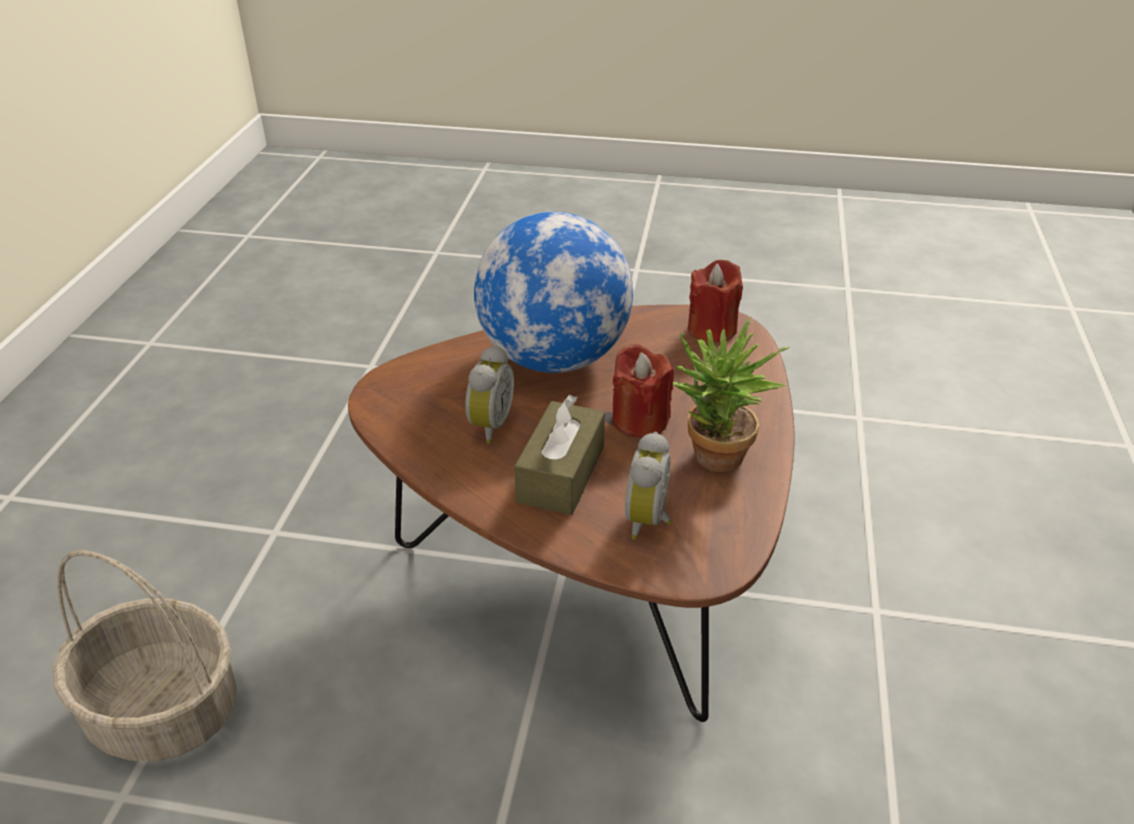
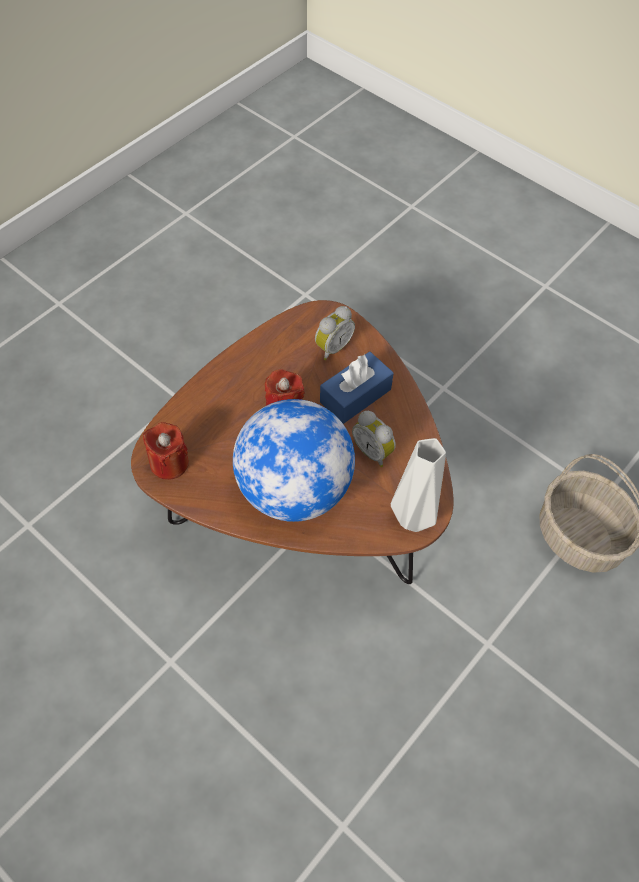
camera: 150 degrees left, 20 degrees up
alarm clock [465,345,514,444] -> alarm clock turned 90 degrees counterclockwise [352,411,396,467]
brown tissue box [514,395,605,515] -> blue tissue box [320,352,394,424]
potted plant [673,318,790,472] -> none
none -> grey vase [391,438,446,532]

